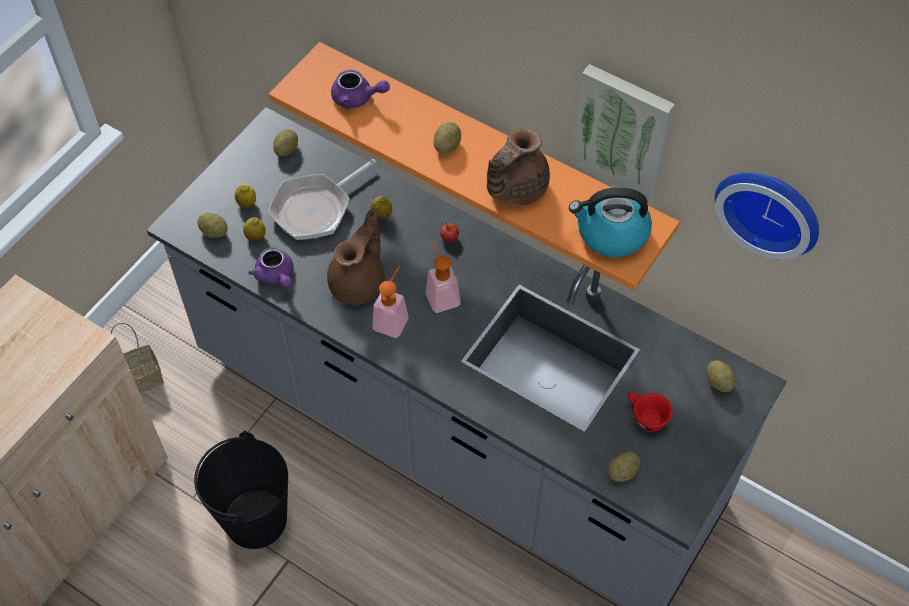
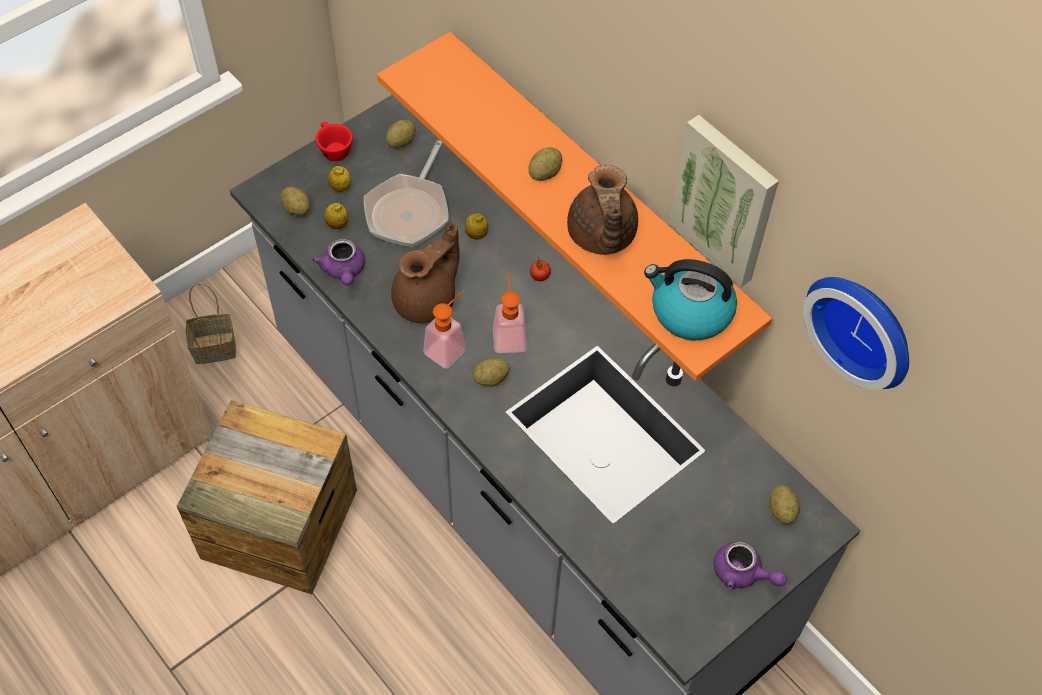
camera: 15 degrees right, 0 degrees up
black bucket [194,431,288,549] -> crate [177,400,357,594]
frying pan [268,159,376,240] -> frying pan turned 45 degrees counterclockwise [364,140,449,247]
purple teapot [331,70,390,109] -> purple teapot moved to [714,542,787,589]
brown teapot [487,127,550,206] -> brown teapot turned 60 degrees counterclockwise [567,165,638,255]
potato [608,451,640,482] -> potato moved to [473,358,510,386]
red cup [627,392,673,432] -> red cup moved to [316,122,353,161]

